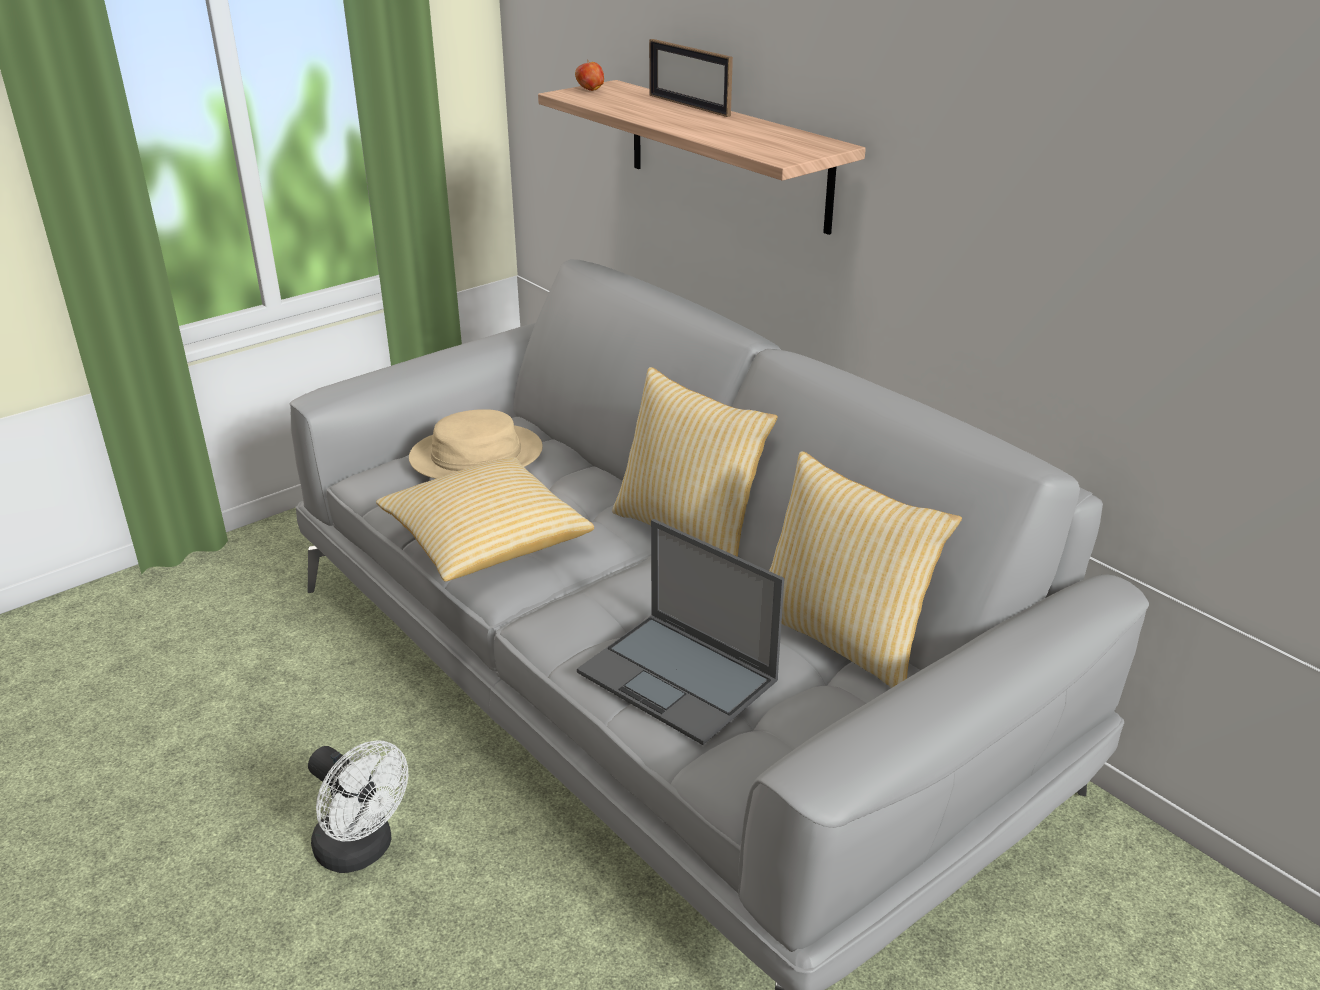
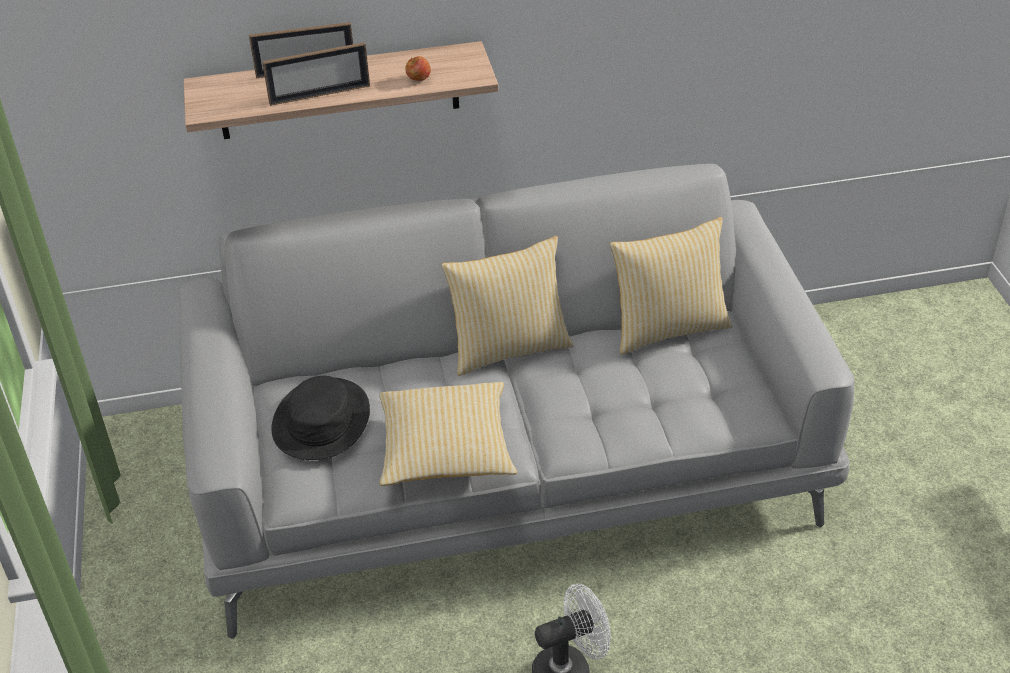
camera: 60 degrees left, 10 degrees up
beige hat [409,409,543,479] -> black hat [272,376,370,460]
apple [575,60,604,91] -> apple moved to [405,56,431,81]
laptop [577,519,785,745] -> none
none -> picture frame [262,42,370,106]

